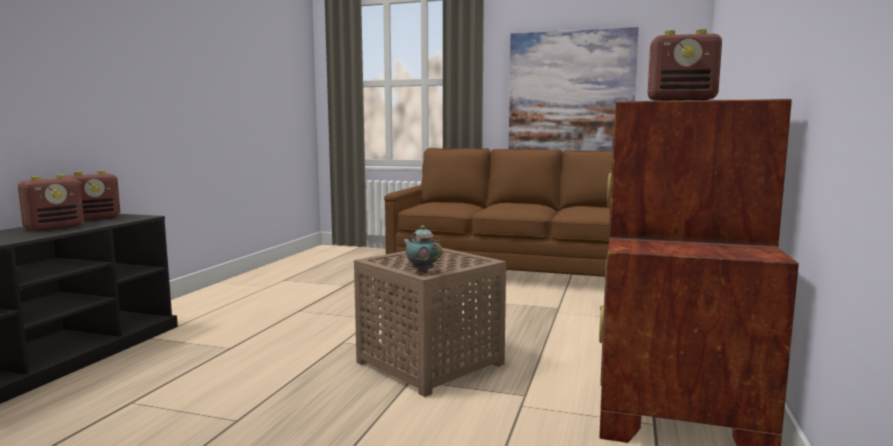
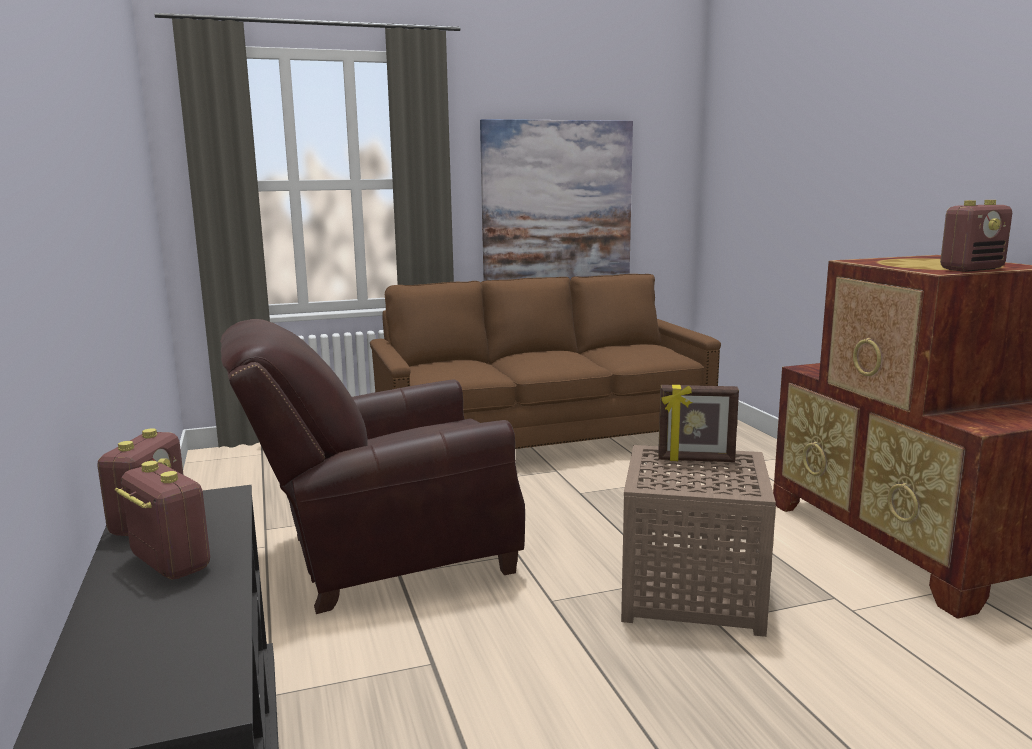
camera: 35 degrees left, 5 degrees up
radio [18,175,84,231] -> radio turned 45 degrees counterclockwise [115,461,210,580]
teapot [402,226,442,273] -> none
none -> brown armchair [220,319,525,614]
none -> picture frame [658,385,739,462]

